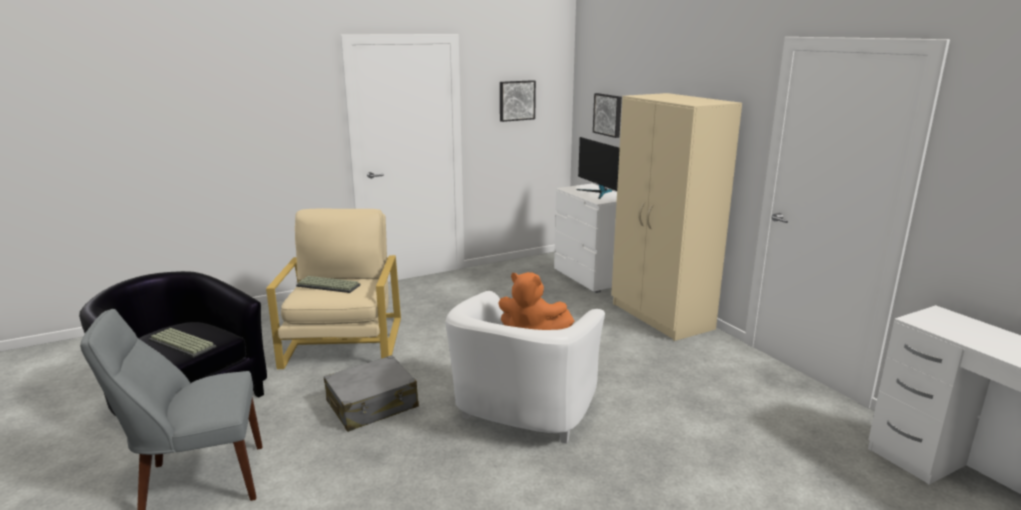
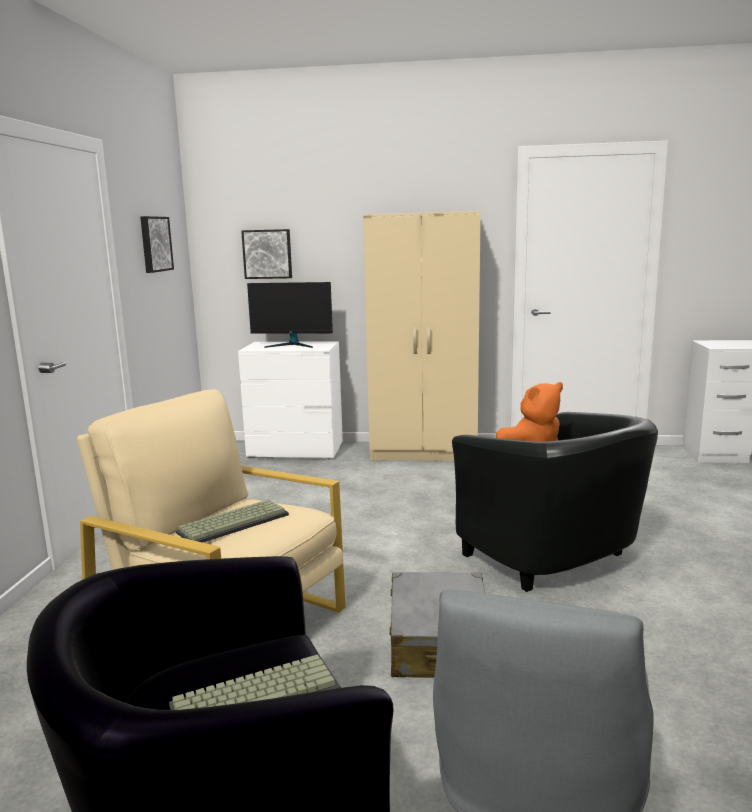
camera: 55 degrees left, 5 degrees down
white armchair [445,291,605,444] -> black armchair [452,412,658,592]

